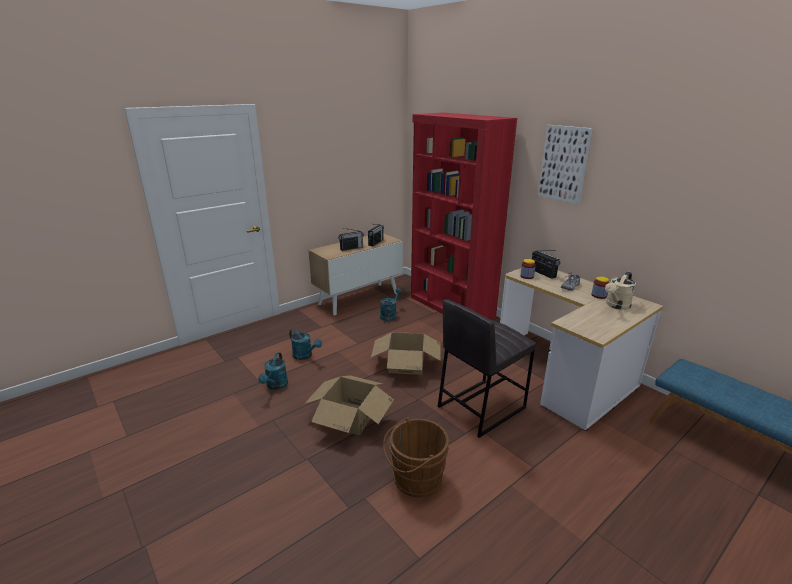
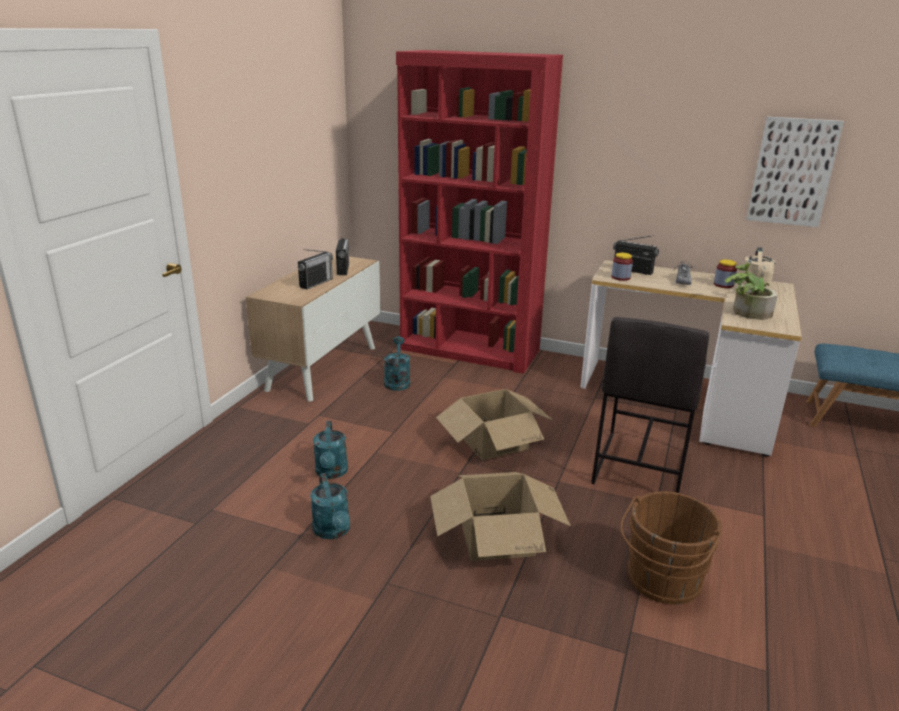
camera: 30 degrees left, 0 degrees up
turquoise watering can [289,329,322,360] -> turquoise watering can turned 75 degrees clockwise [313,421,348,479]
picture [538,125,593,205] -> picture moved to [746,117,844,227]
none -> potted plant [725,263,778,320]

